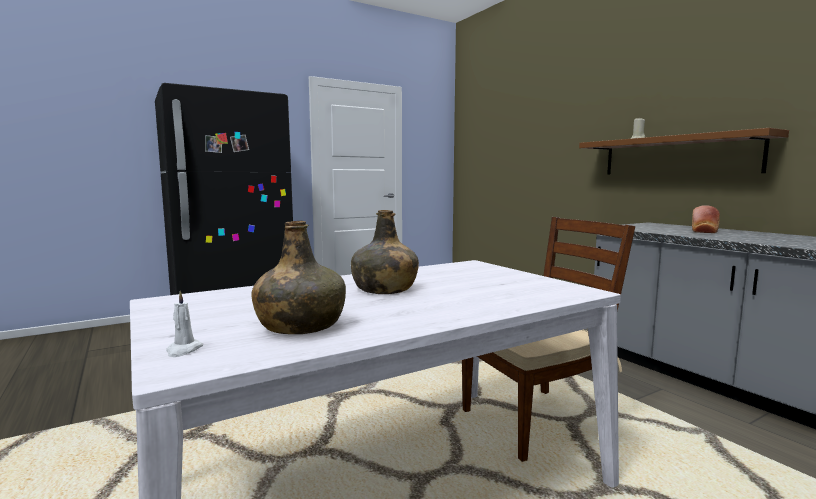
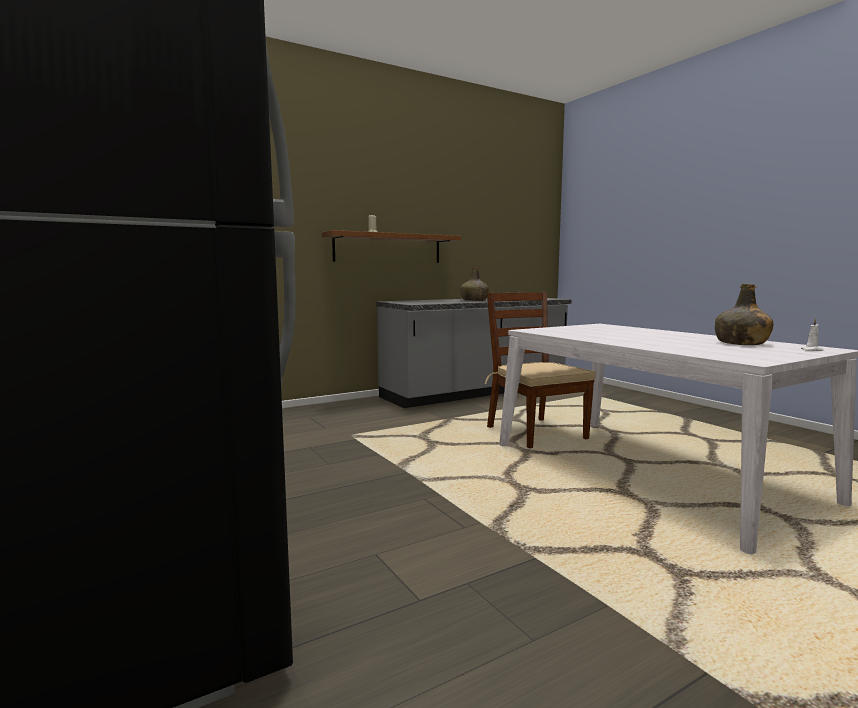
camera: 90 degrees left, 0 degrees up
green bottle [351,210,419,294] -> green bottle moved to [460,267,489,301]
bread [692,205,720,233] -> none

